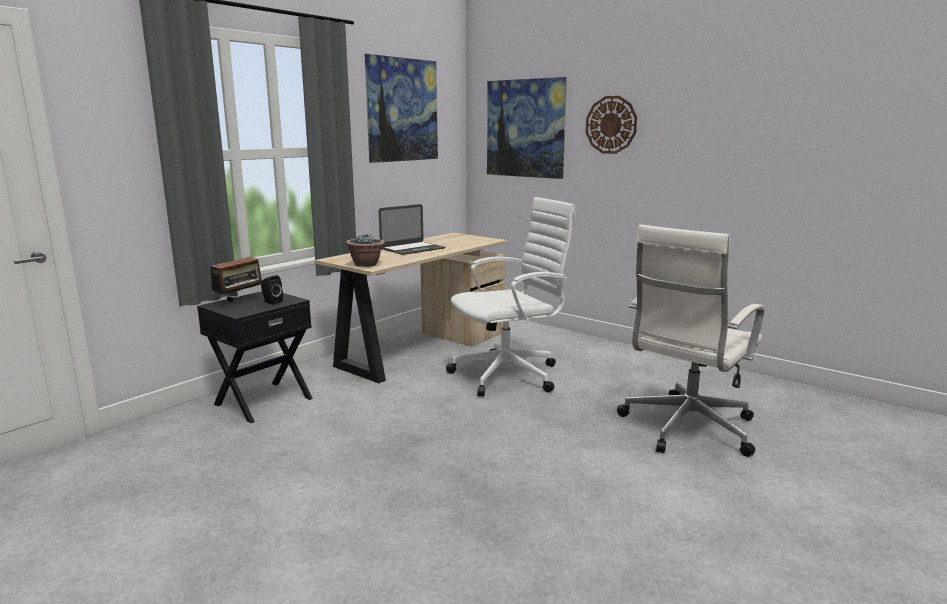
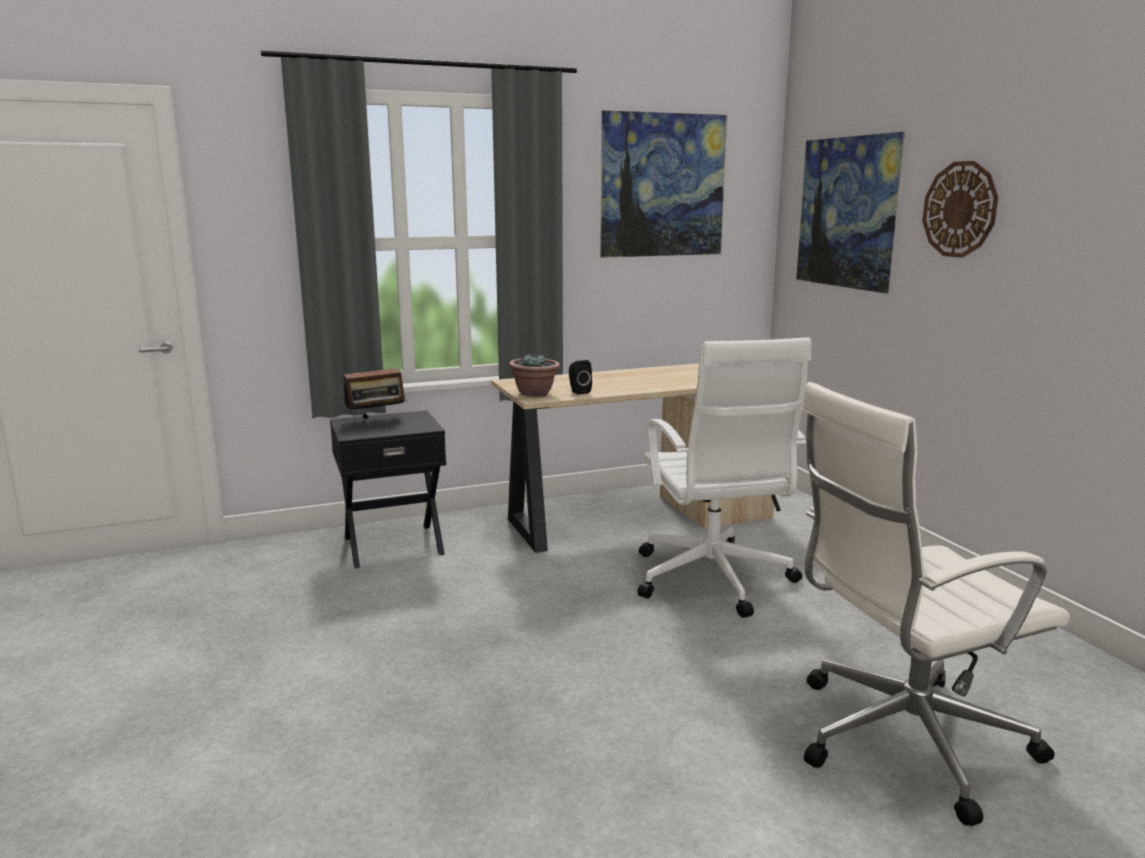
camera: 30 degrees right, 0 degrees up
black speaker [261,275,283,304] -> black speaker moved to [569,360,592,395]
laptop [379,204,445,255] -> none
white office chair [446,197,576,397] -> white office chair turned 75 degrees clockwise [637,338,811,618]

